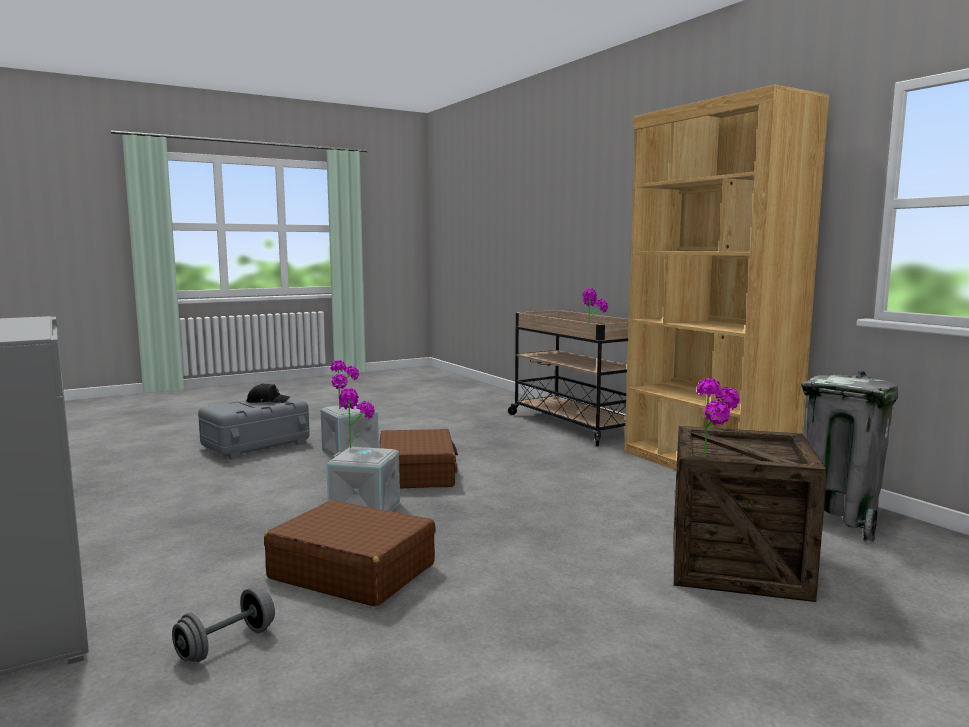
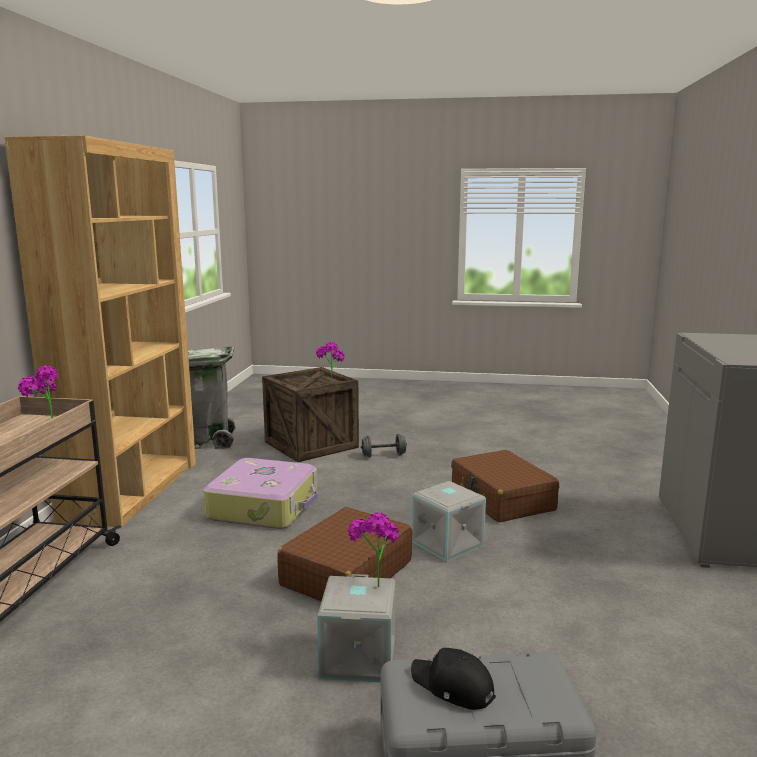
camera: 140 degrees left, 5 degrees up
grey dumbbell [172,588,275,662] -> grey dumbbell moved to [361,434,407,458]
potted plant [339,388,375,448] -> none
none -> suitcase [203,458,318,529]

